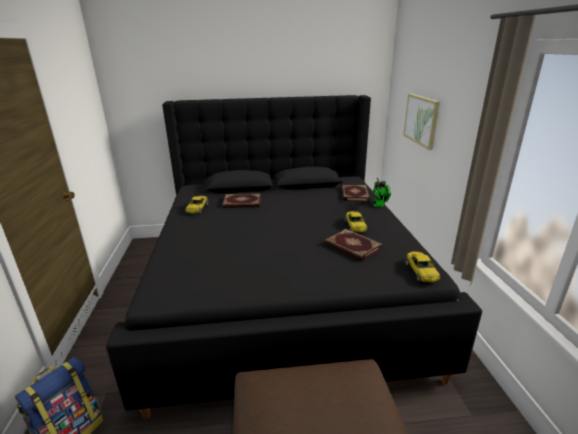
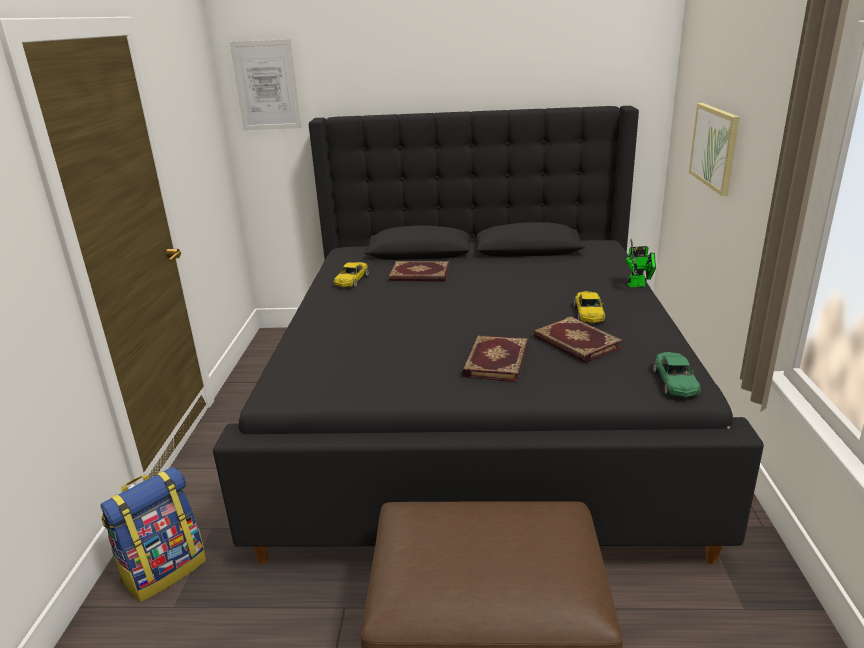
camera: 10 degrees right, 0 degrees up
book [342,185,370,202] -> book moved to [462,335,528,383]
yellow toy car [405,251,440,283] -> green toy car [653,352,701,397]
none -> picture [230,39,301,130]

